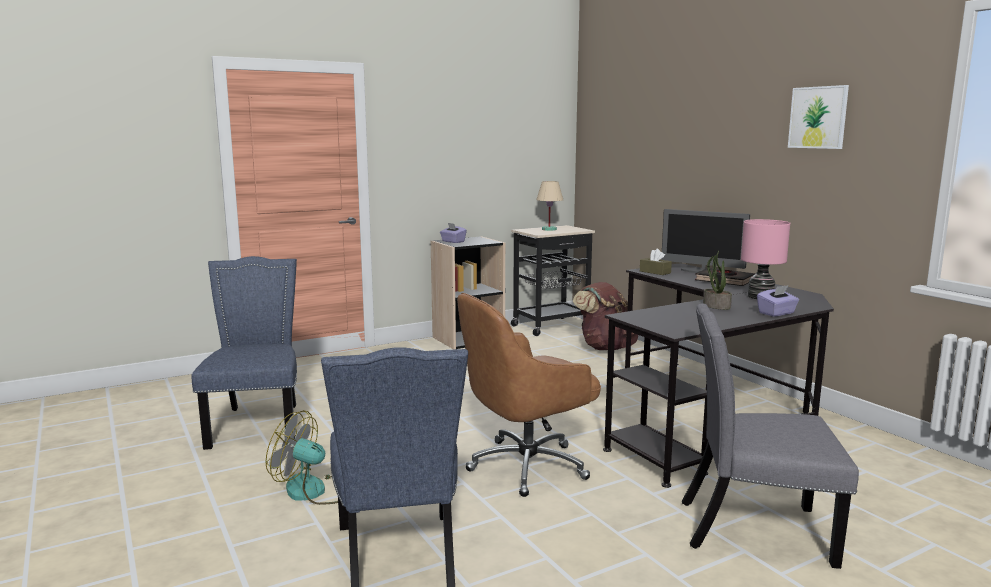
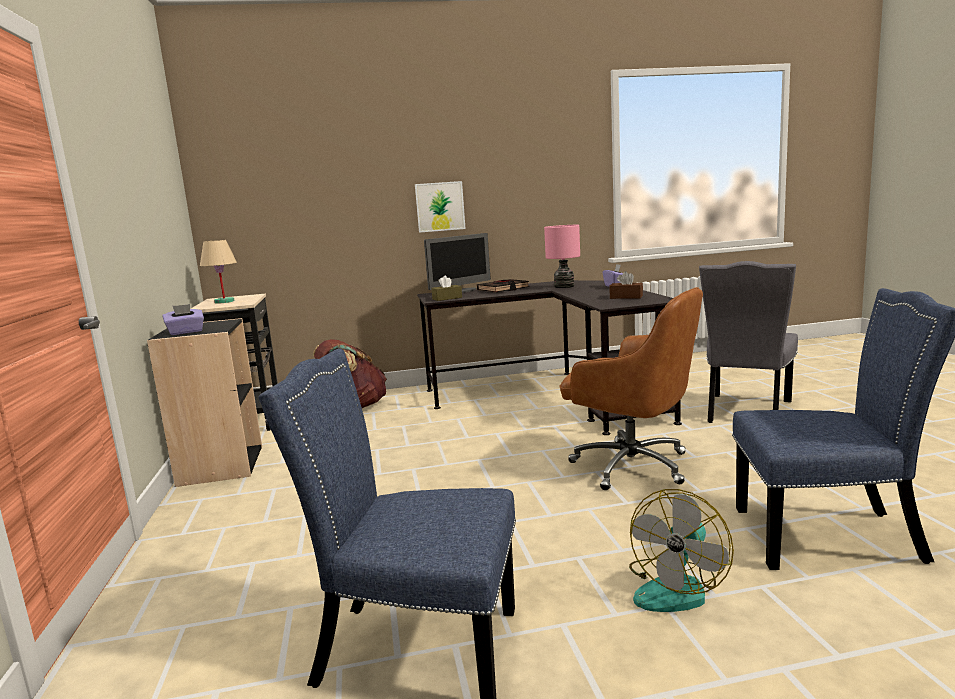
camera: 70 degrees left, 0 degrees up
brown office chair [457,293,601,497] -> brown office chair turned 45 degrees counterclockwise [559,287,703,490]
potted plant [703,251,732,310] -> none
picture [788,85,849,149] -> picture moved to [415,181,466,233]
none -> brown tissue box [609,271,643,299]

